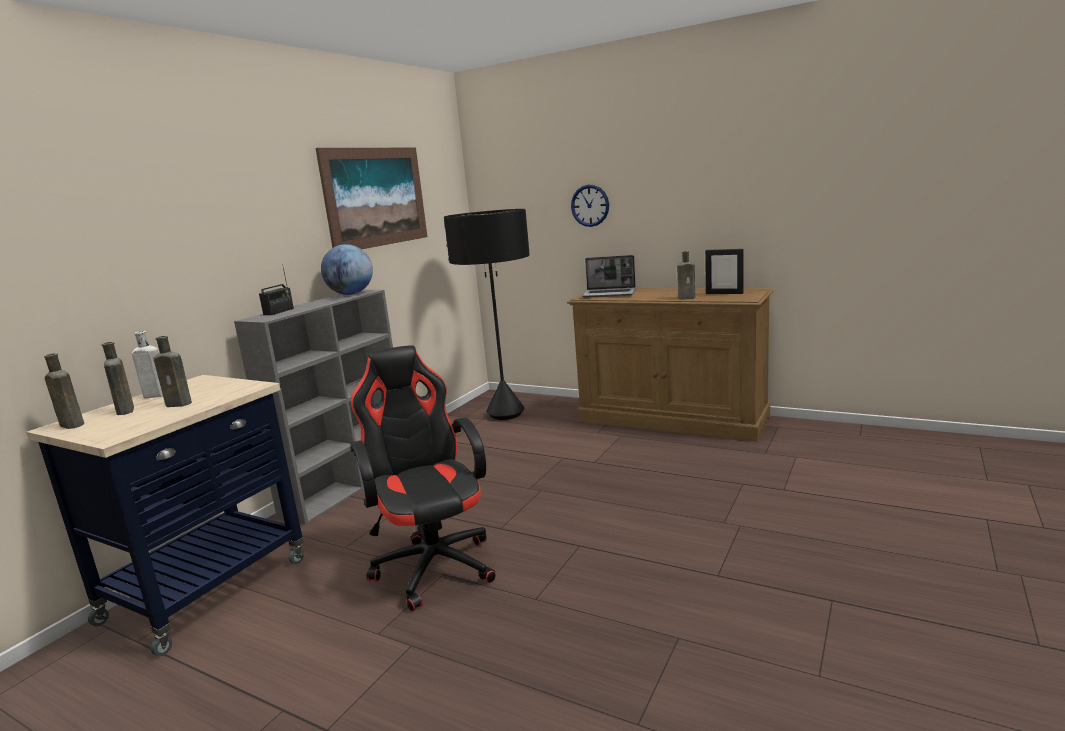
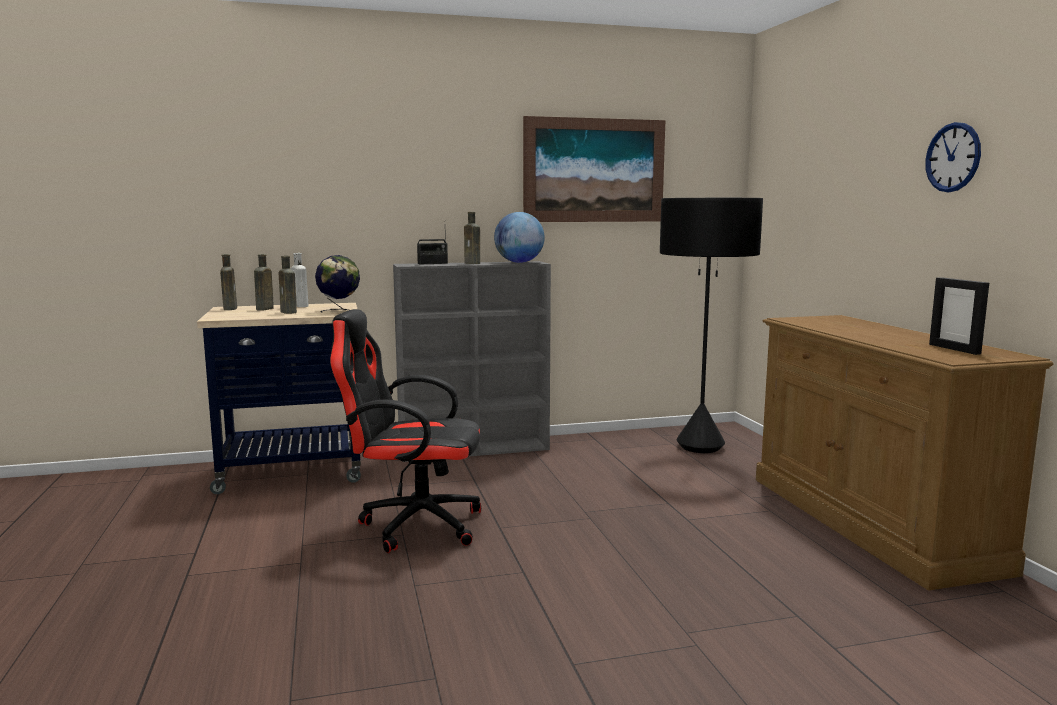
camera: 45 degrees right, 5 degrees down
black office chair [350,345,496,612] -> black office chair turned 105 degrees counterclockwise [330,309,481,553]
wall clock [571,185,609,227] -> wall clock moved to [925,122,981,192]
laptop [582,255,636,298] -> none
brown bottle [677,251,695,300] -> brown bottle moved to [464,212,480,264]
none -> globe [315,255,360,313]

